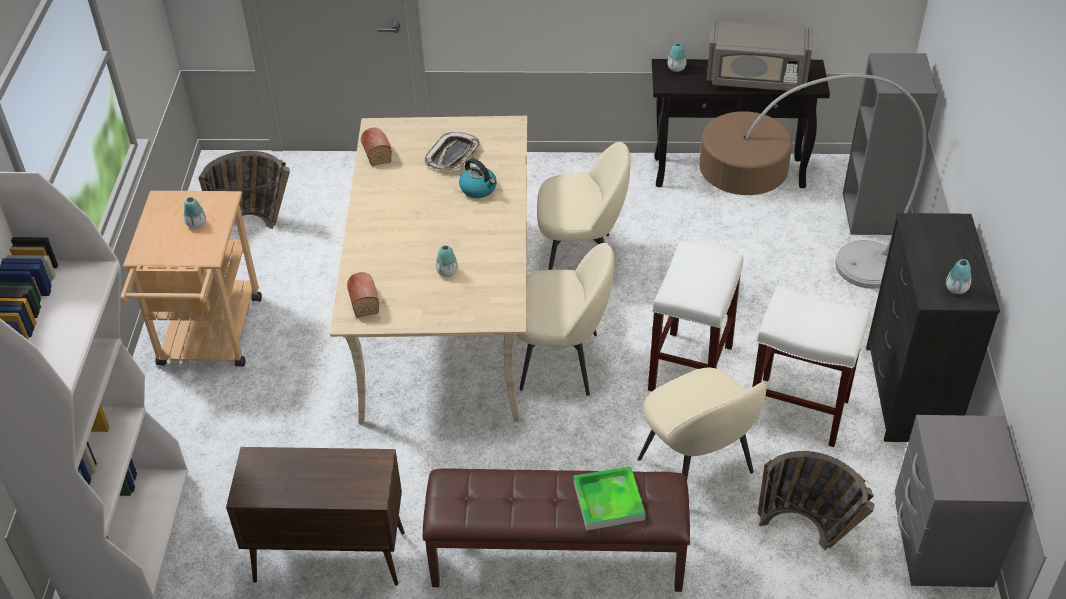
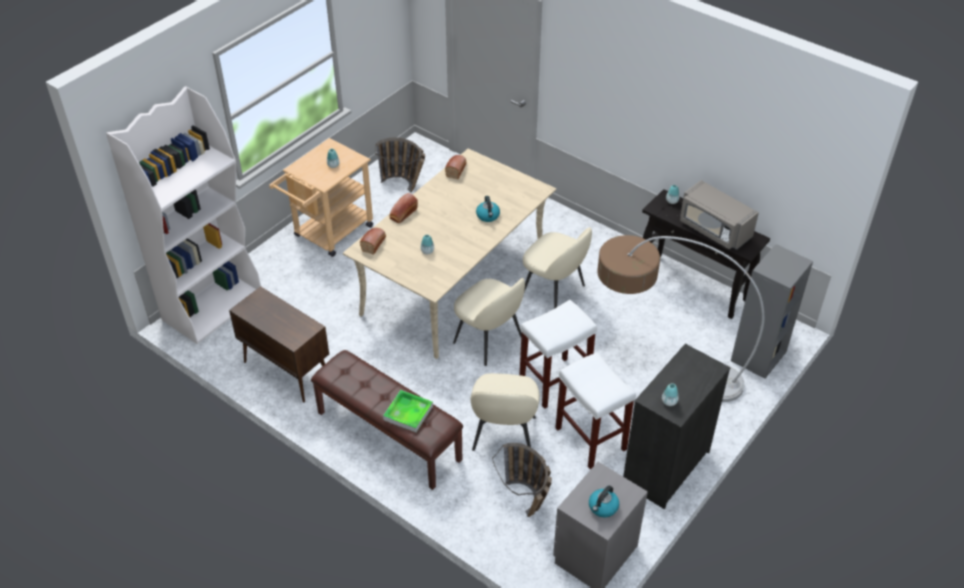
camera: 35 degrees right, 0 degrees up
tray [425,132,480,171] -> none
none -> bread [389,193,418,223]
none -> kettle [589,485,619,517]

